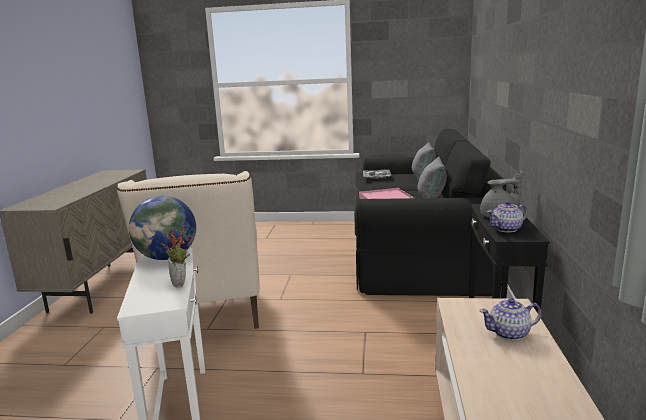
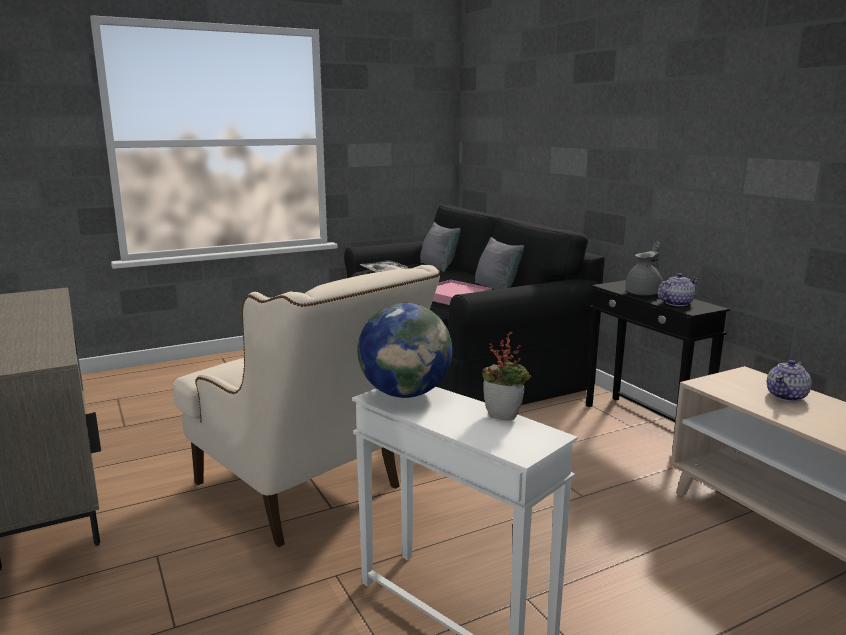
camera: 35 degrees left, 0 degrees up
teapot [487,201,528,232] -> teapot turned 150 degrees counterclockwise [657,273,699,306]

